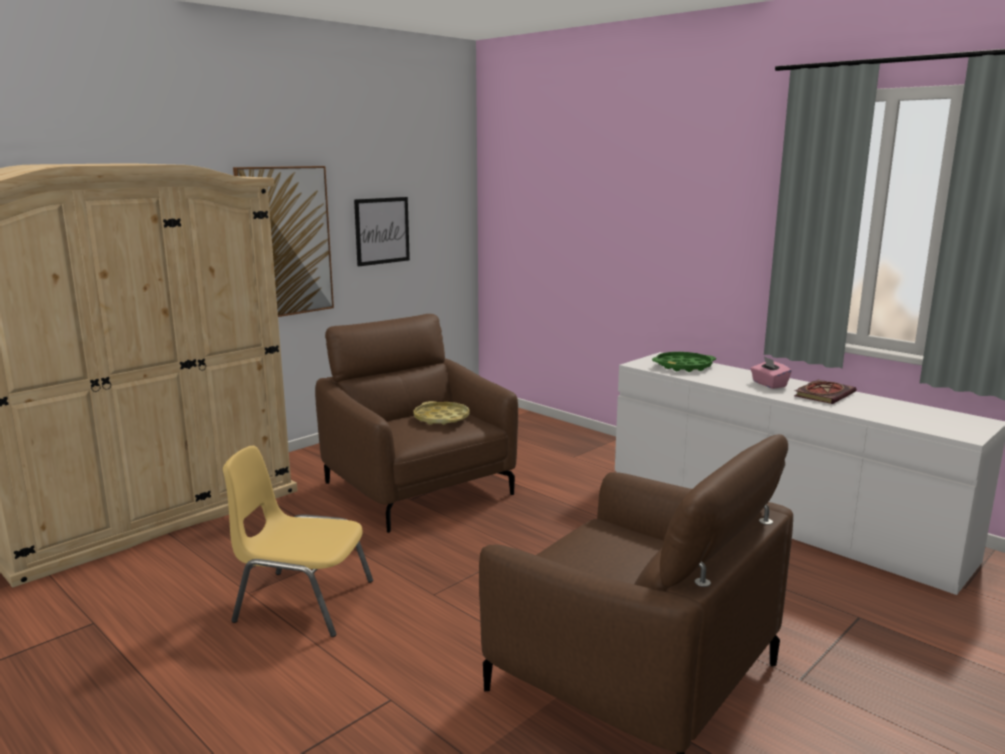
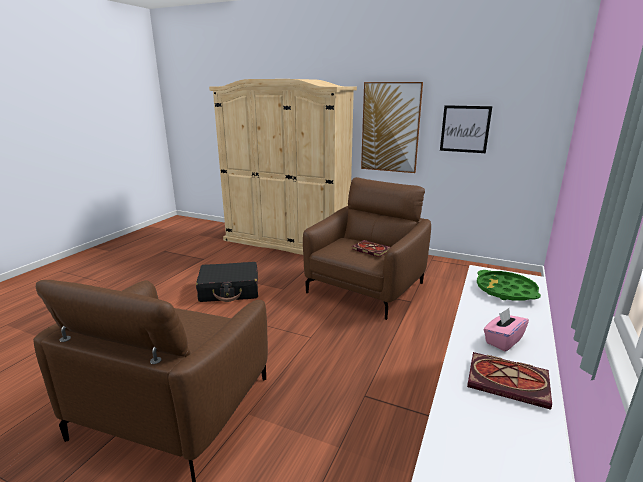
camera: 70 degrees right, 5 degrees up
yellow chair [223,446,373,637] -> black suitcase [196,262,258,302]
yellow tray [413,401,469,425] -> book [352,240,390,257]

